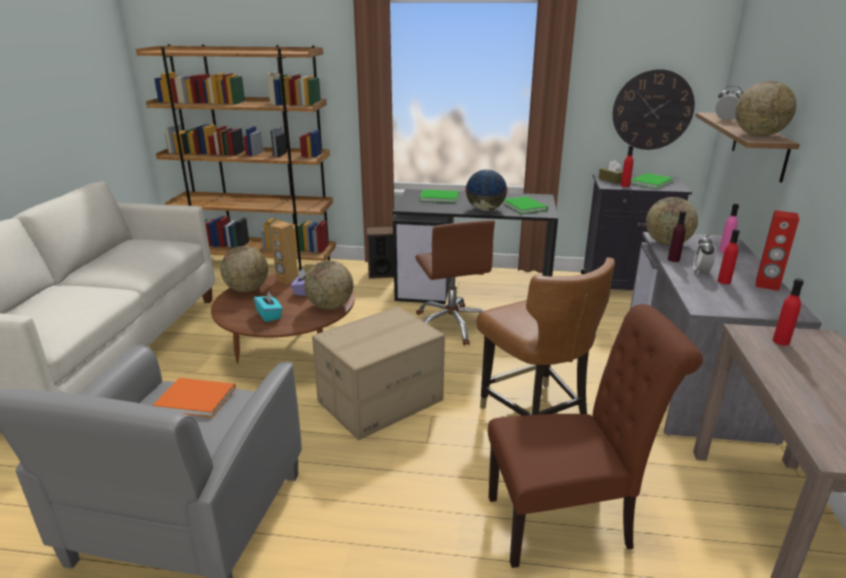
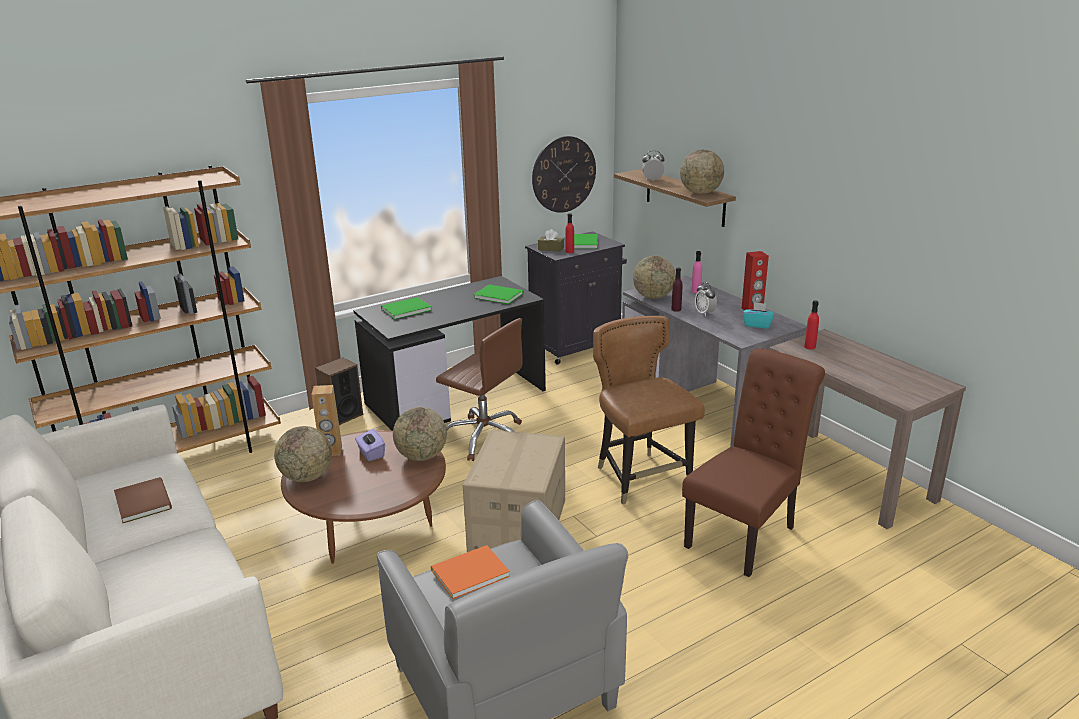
camera: 40 degrees left, 0 degrees up
turquoise tissue box [254,290,282,322] -> turquoise tissue box moved to [743,302,774,329]
globe [465,169,508,211] -> none
brown chair [476,257,615,416] -> brown chair turned 135 degrees counterclockwise [593,316,705,504]
red bottle [717,229,740,284] -> none
none -> brown book [114,477,172,523]

